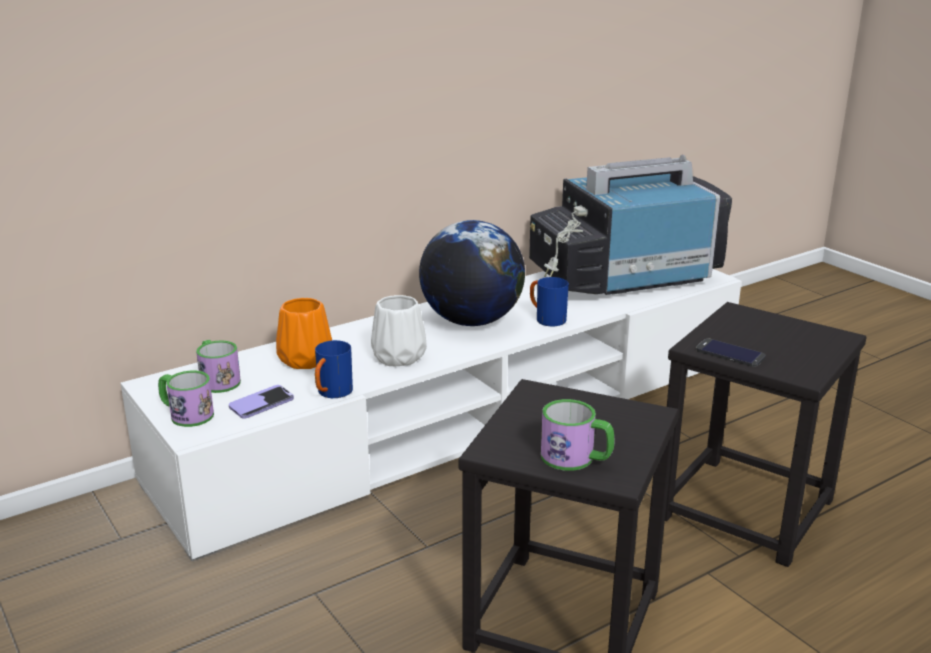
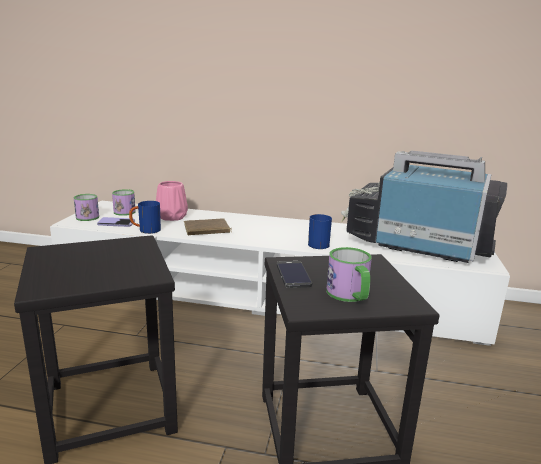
camera: 45 degrees right, 5 degrees down
orange vase [276,298,332,369] -> pink vase [156,181,188,221]
white vase [371,295,427,366] -> brown book [184,218,232,235]
globe [419,220,525,326] -> none
mug [541,399,614,471] -> mug moved to [326,247,372,302]

